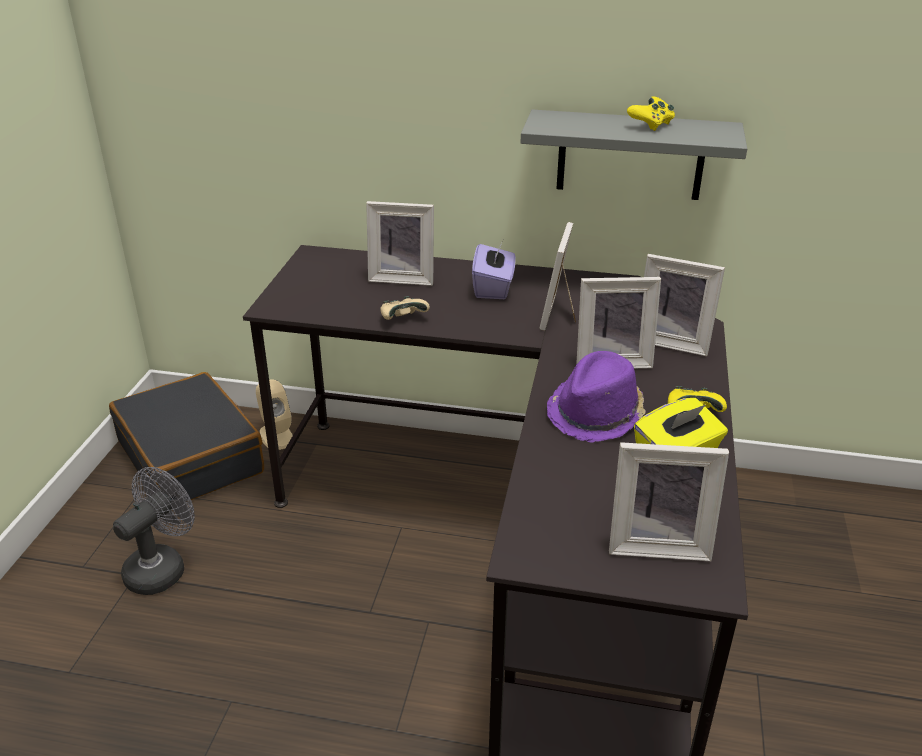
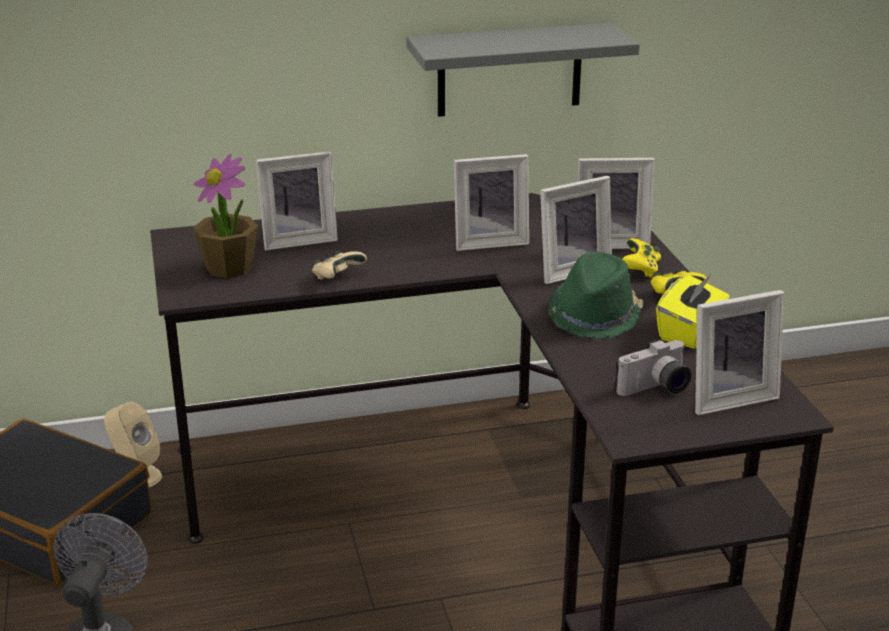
camera: 25 degrees left, 5 degrees down
purple tissue box [472,240,516,299] -> none
picture frame [540,222,576,331] -> picture frame turned 90 degrees counterclockwise [454,154,529,251]
purple hat [547,351,646,443] -> green hat [548,251,644,339]
yellow game controller [627,96,675,131] -> yellow game controller moved to [622,238,661,277]
none -> potted plant [193,154,258,278]
none -> camera [615,339,692,396]

